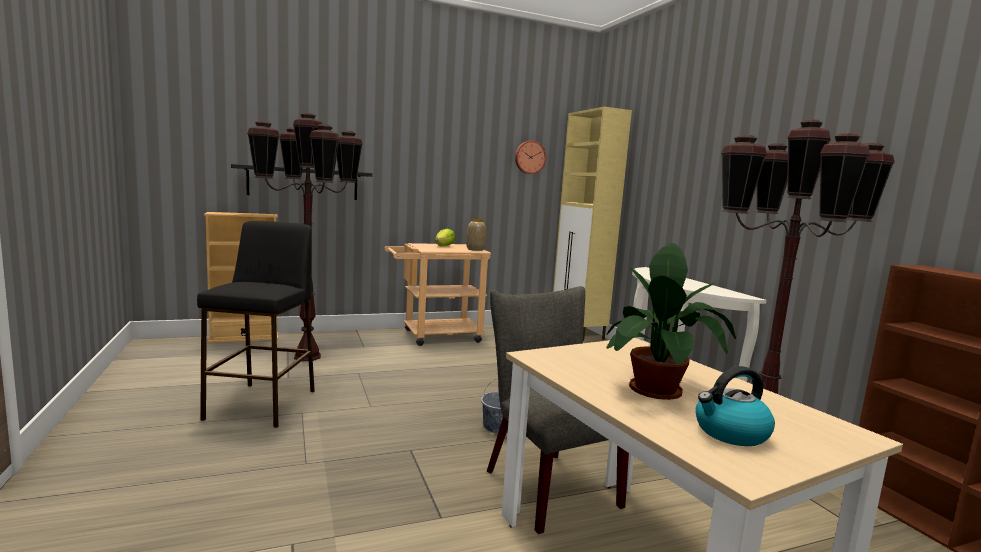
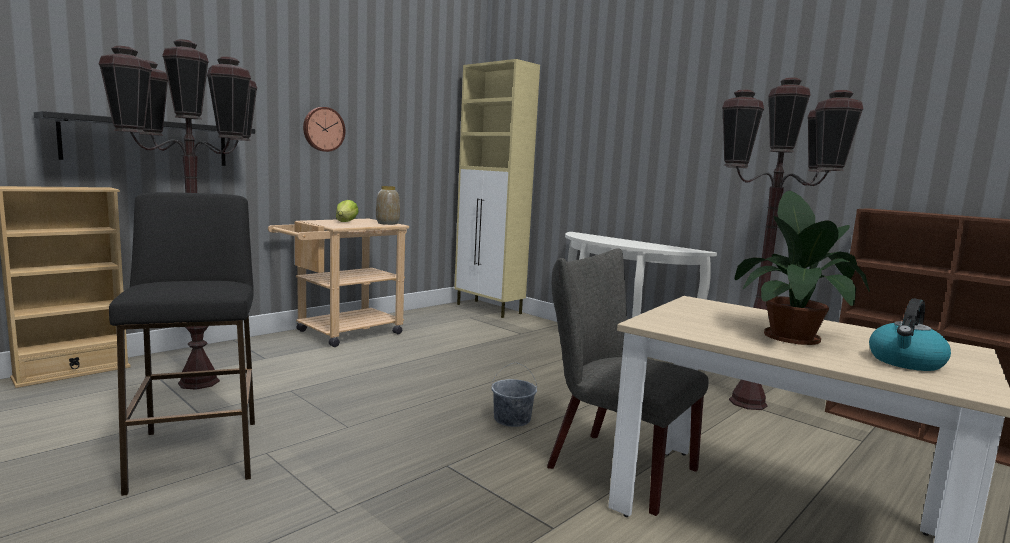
camera: 25 degrees left, 0 degrees up
wall clock [515,141,546,174] -> wall clock moved to [303,107,345,152]

